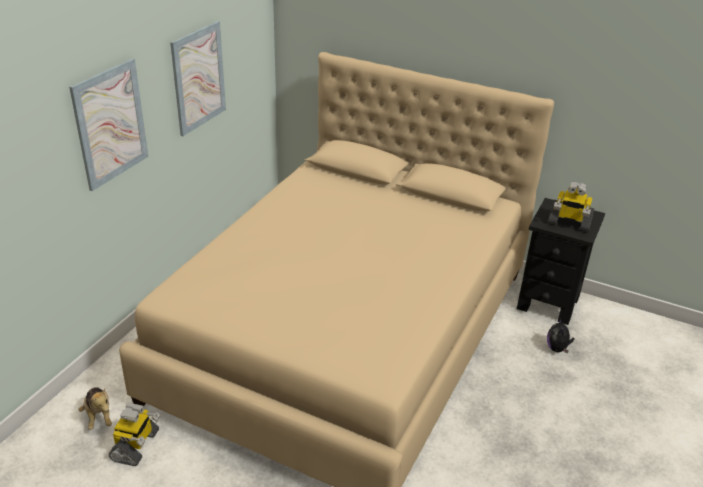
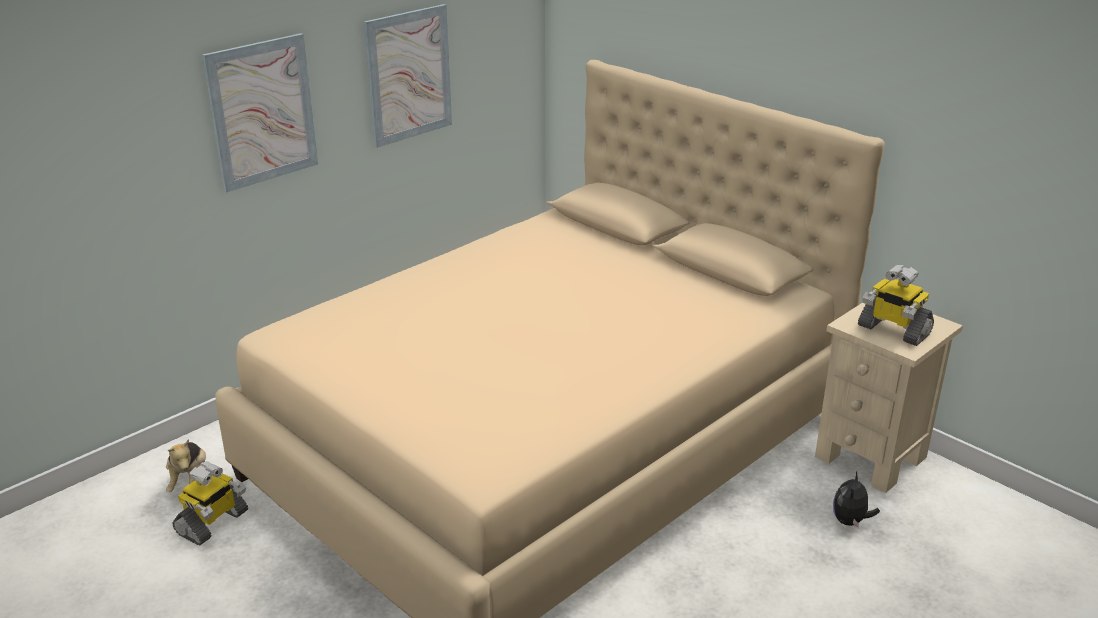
camera: 20 degrees right, 5 degrees down
black nightstand [517,198,605,325] -> beige nightstand [815,303,963,493]

